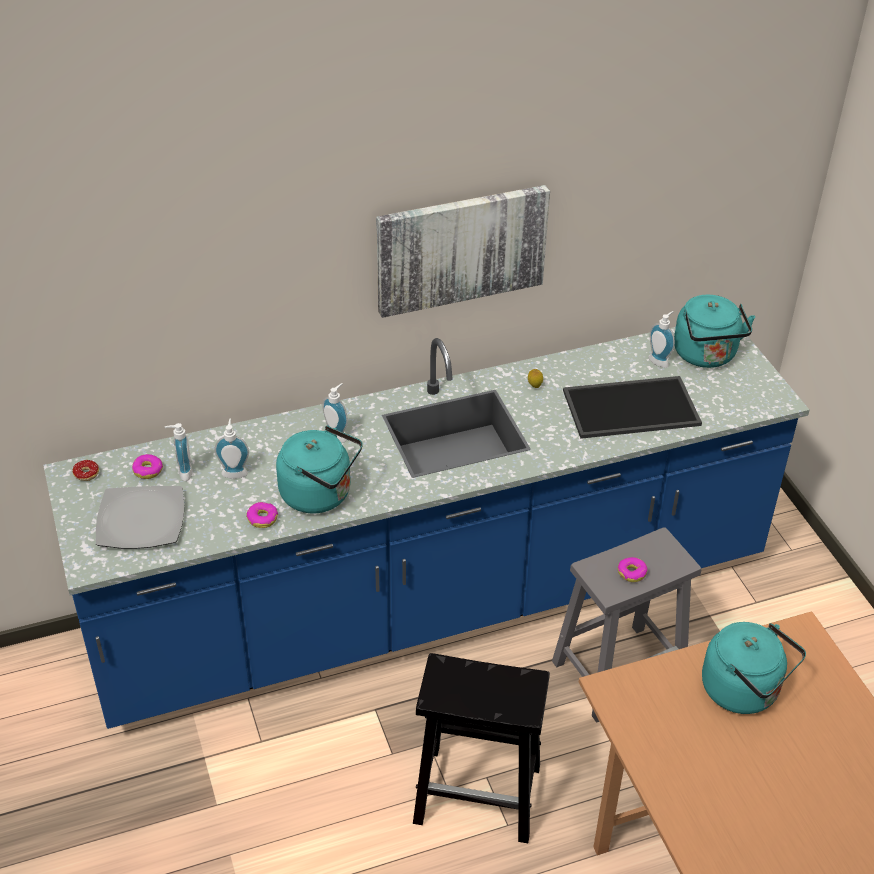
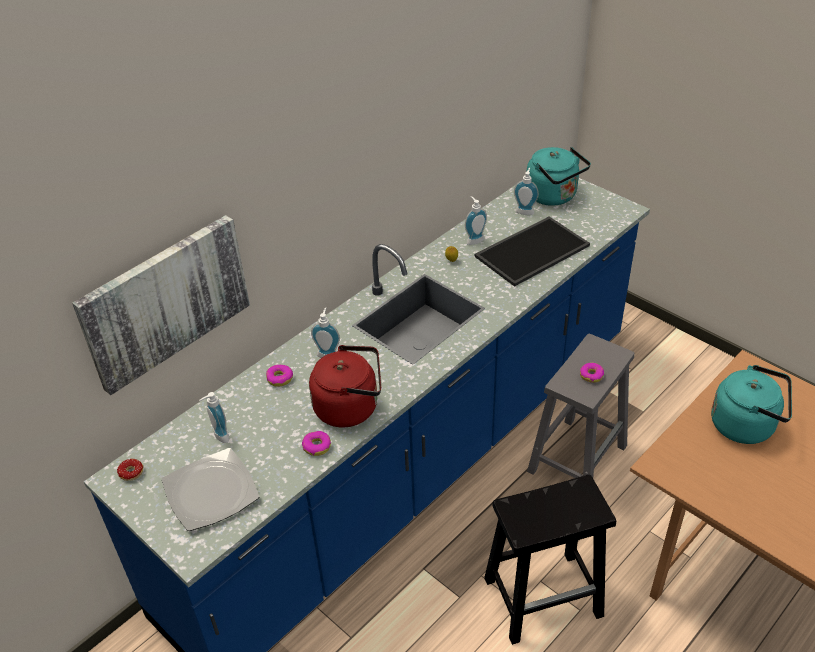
camera: 25 degrees left, 0 degrees up
donut [132,454,163,479] -> donut moved to [266,365,293,387]
soap dispenser [215,418,249,479] -> soap dispenser moved to [465,196,487,245]
turquoise kettle [276,426,363,514] -> red kettle [309,345,381,427]
picture [376,185,550,318] -> picture moved to [72,215,250,395]

